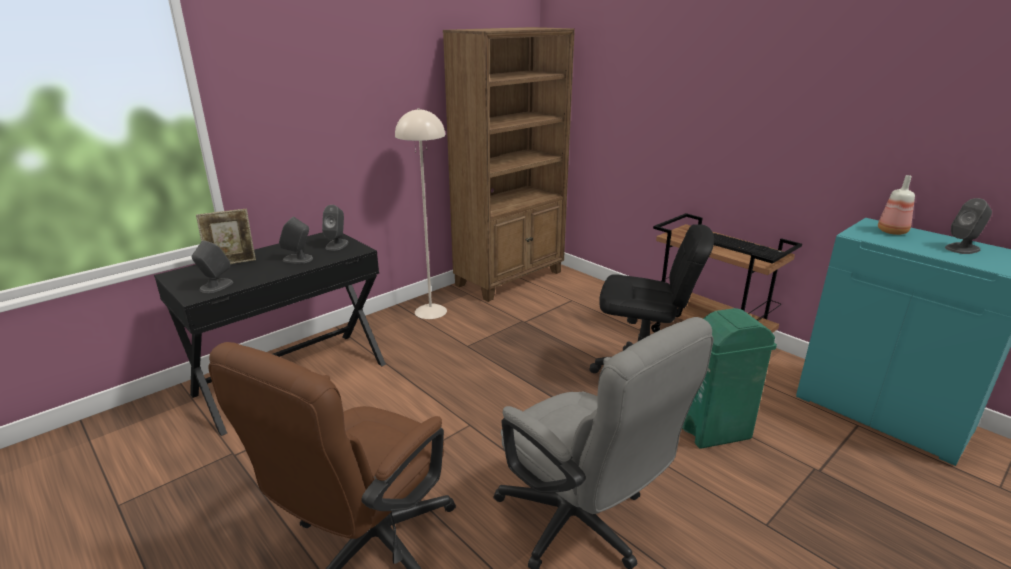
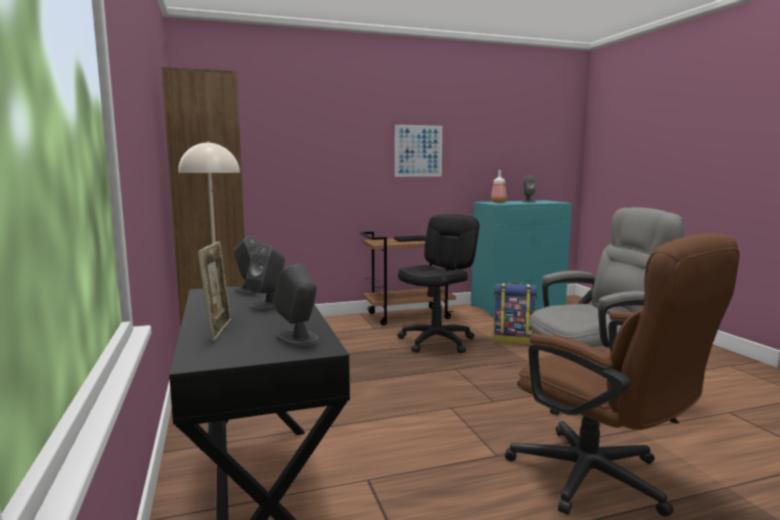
camera: 65 degrees left, 15 degrees down
green trash can [682,308,777,449] -> backpack [493,282,537,344]
none -> picture [395,125,442,177]

